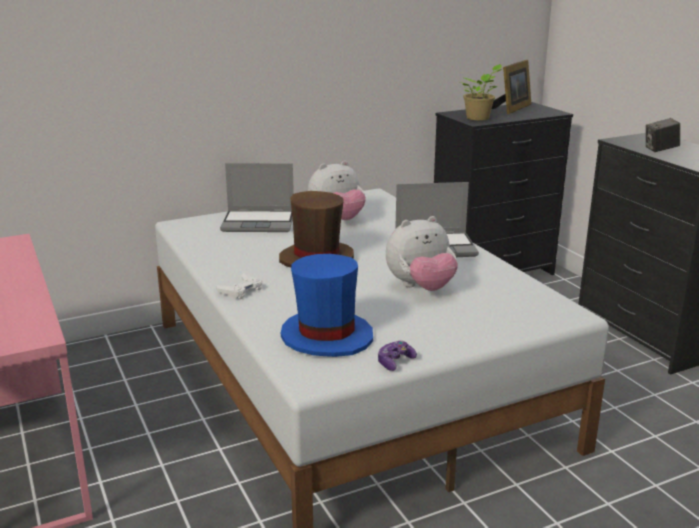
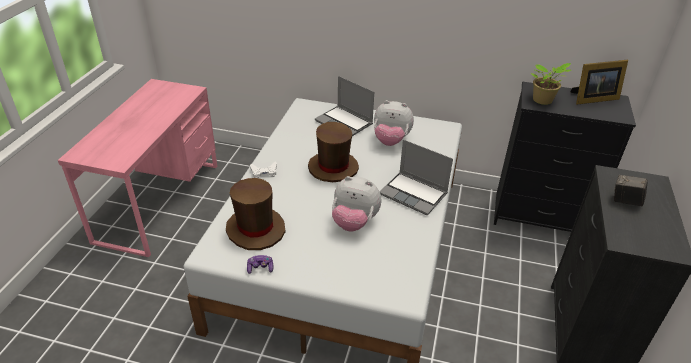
camera: 40 degrees right, 15 degrees up
blue hat [281,254,373,357] -> brown hat [226,178,286,250]

